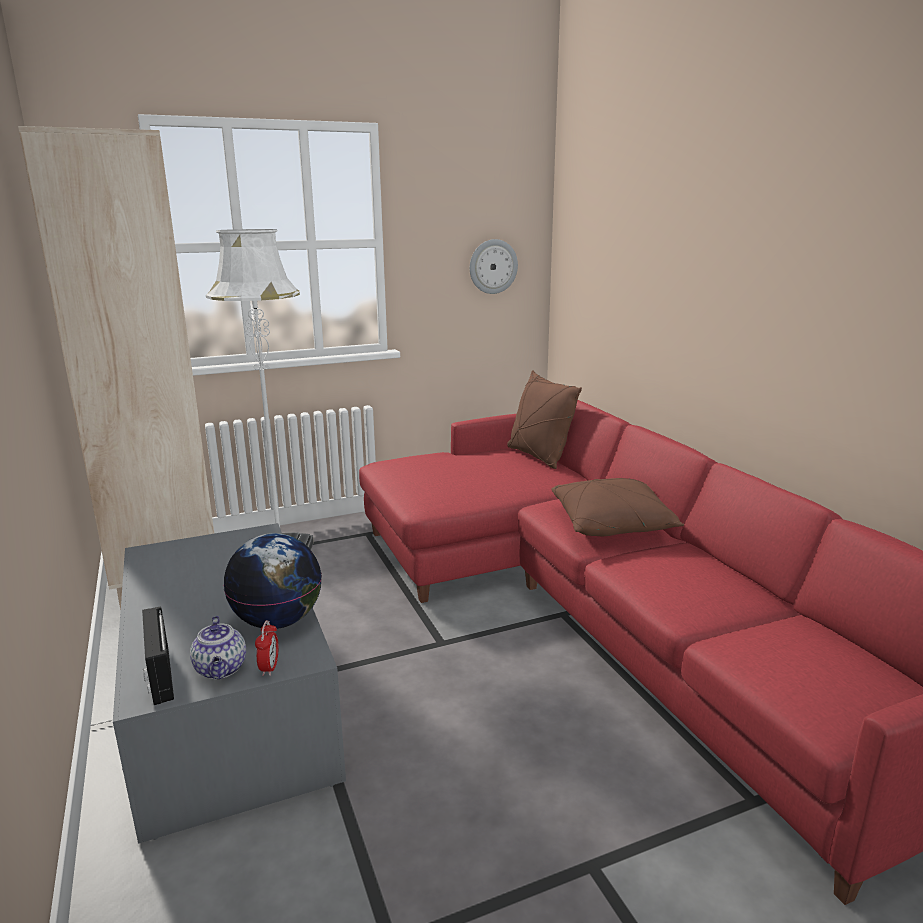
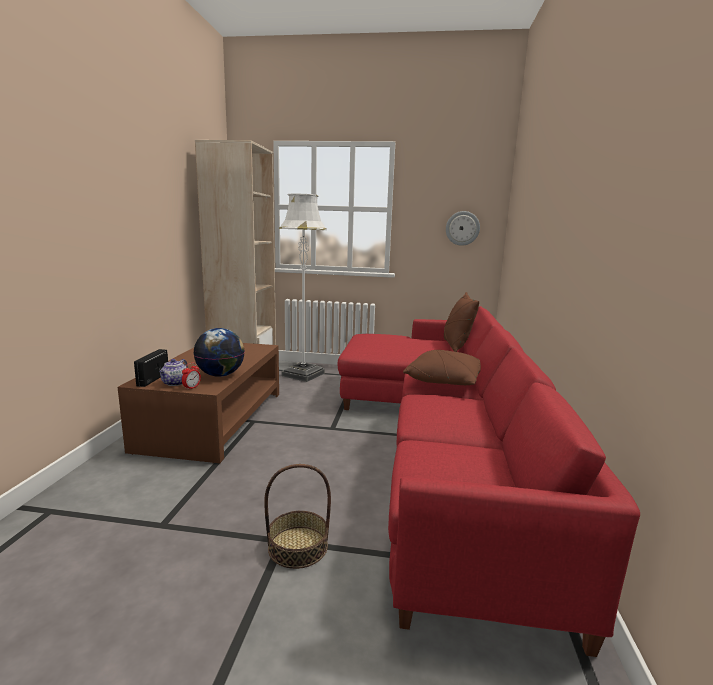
camera: 30 degrees right, 5 degrees down
grey coffee table [113,523,346,844] -> brown coffee table [118,343,279,463]
none -> basket [264,464,331,569]

